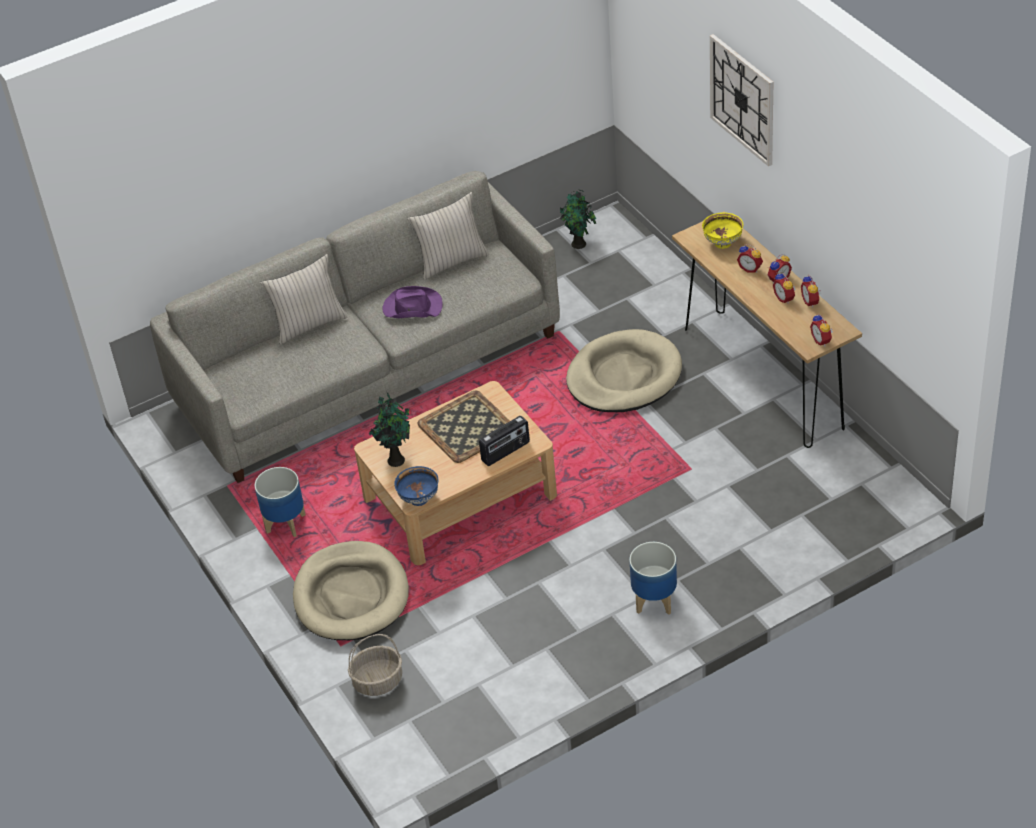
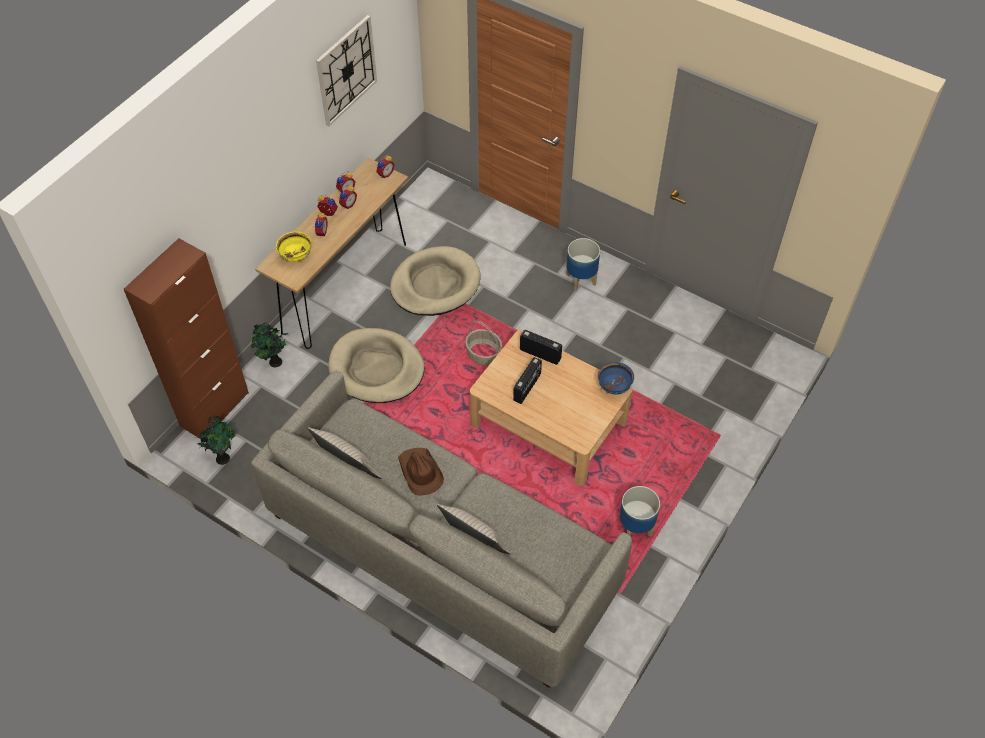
camera: 120 degrees left, 10 degrees up
beige dog bed [293,541,409,640] -> beige dog bed moved to [390,246,481,316]
basket [348,634,402,696] -> basket moved to [465,321,502,366]
potted plant [369,393,410,467] -> potted plant moved to [251,322,289,367]
purple hat [383,286,443,318] -> brown hat [398,448,444,495]
tray [418,391,510,463] -> radio [513,357,542,404]
wall clock [710,34,773,166] -> wall clock moved to [316,15,377,126]
none -> brown cabinet [124,238,249,439]

